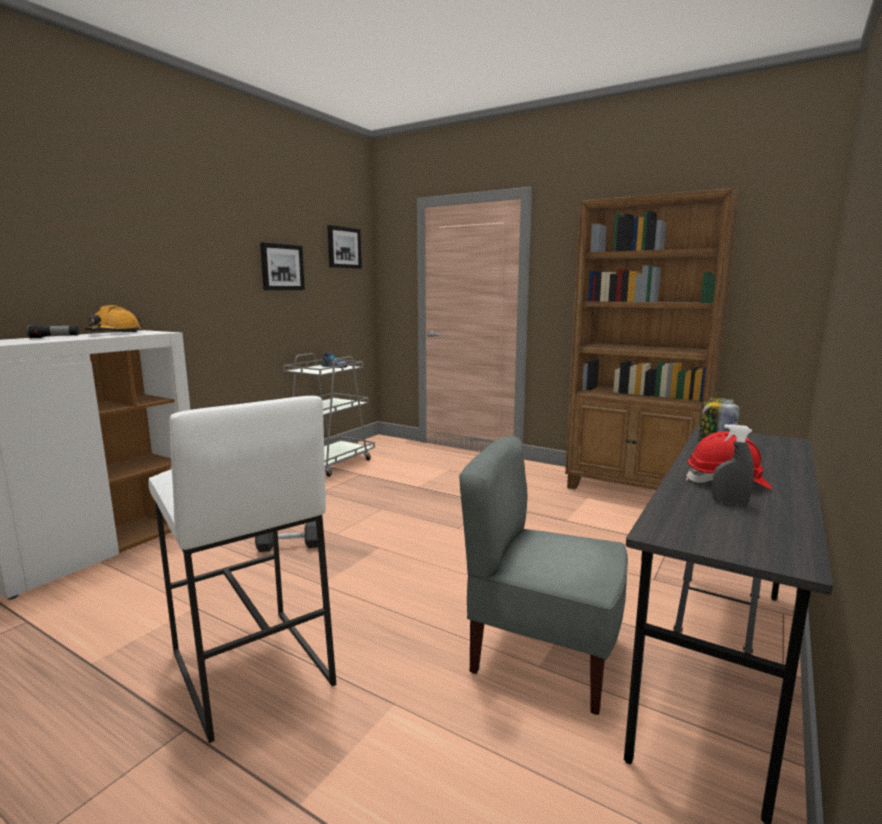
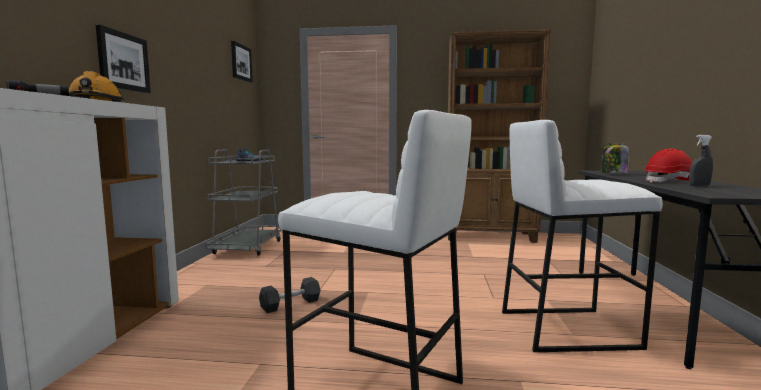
camera: 25 degrees left, 5 degrees down
picture [260,242,305,290] -> picture moved to [96,24,151,93]
grey chair [459,436,628,715] -> white stool [502,120,663,352]

